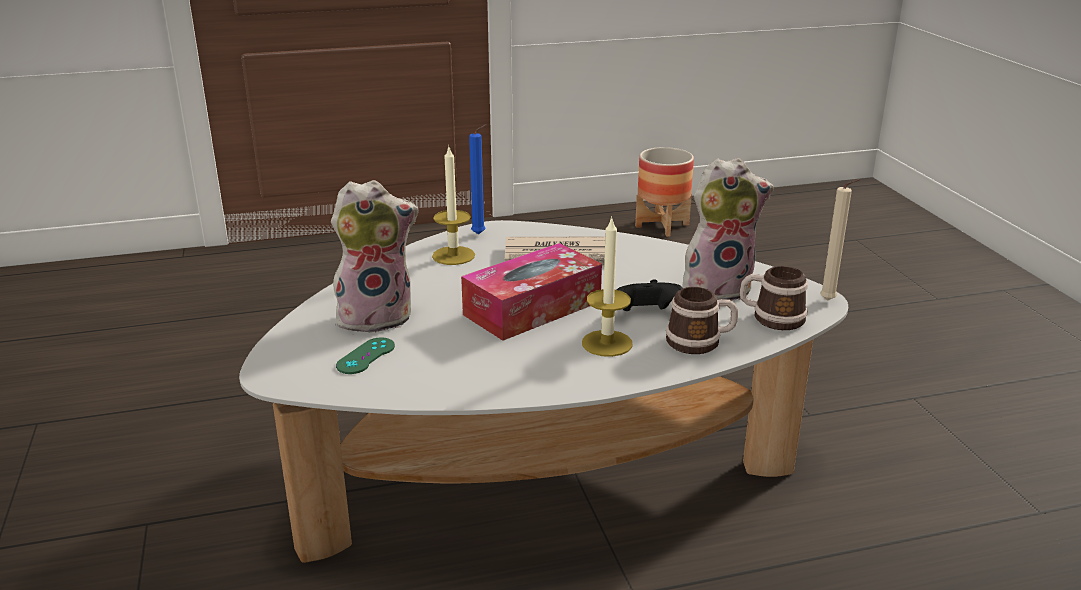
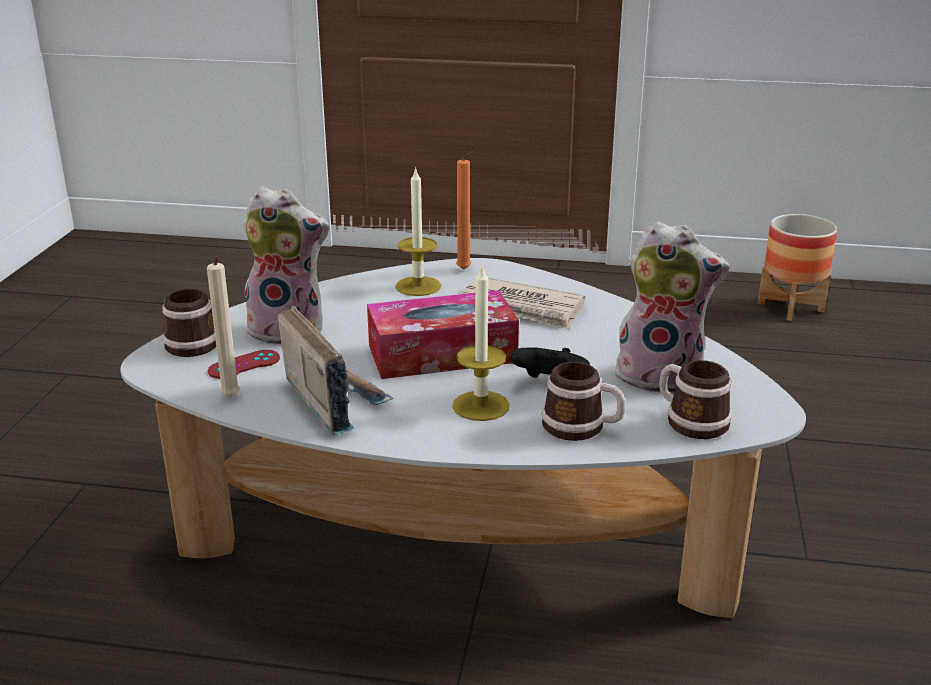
camera: 25 degrees right, 0 degrees up
green game controller [336,337,395,374] -> red game controller [208,350,280,379]
blue candle [469,124,486,234] -> orange candle [456,151,473,270]
beige candle [820,179,860,301] -> beige candle moved to [207,256,240,397]
none -> mug [162,289,216,357]
none -> radio [277,306,394,435]

